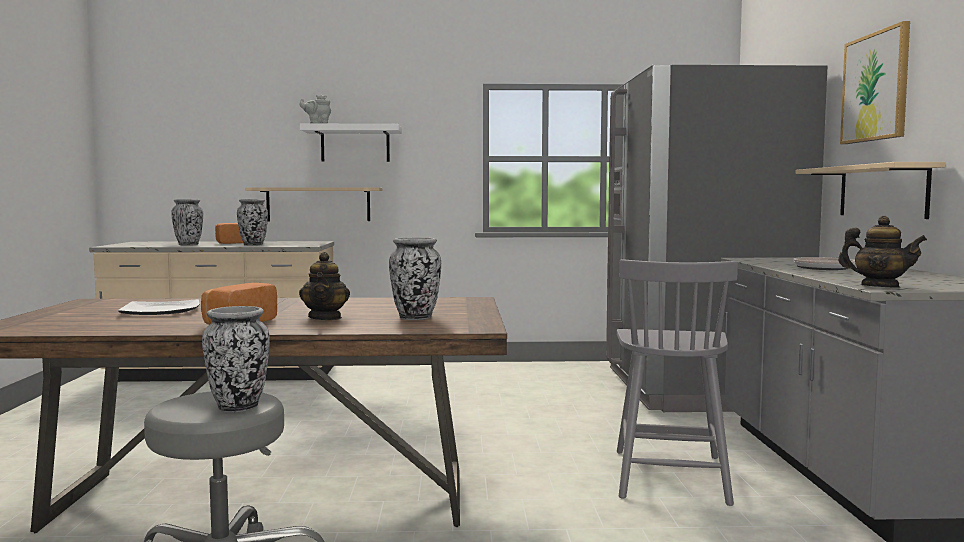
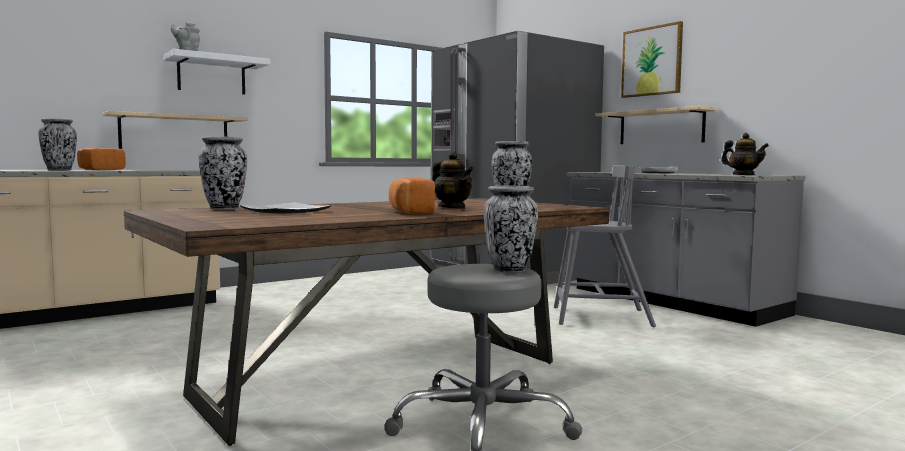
camera: 35 degrees left, 0 degrees up
vase [237,199,268,246] -> vase moved to [199,136,247,210]
grey chair [617,259,738,506] -> grey chair turned 60 degrees counterclockwise [554,165,656,327]
teapot [838,216,927,288] -> teapot turned 45 degrees clockwise [721,133,769,175]

